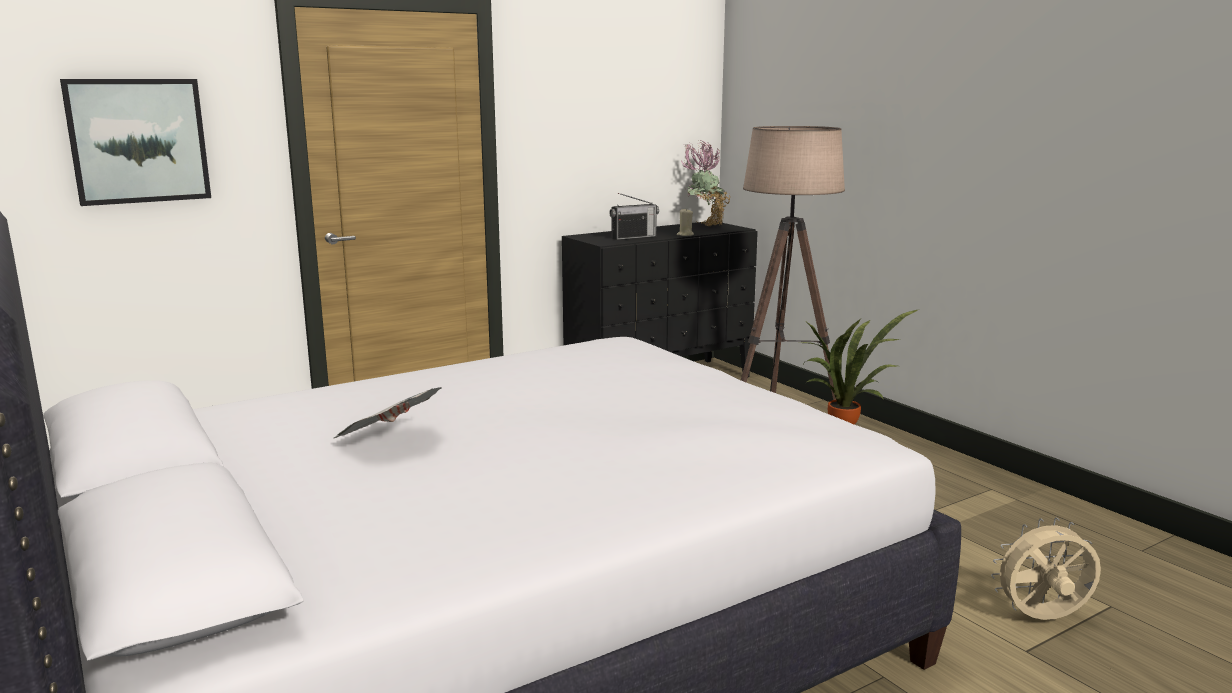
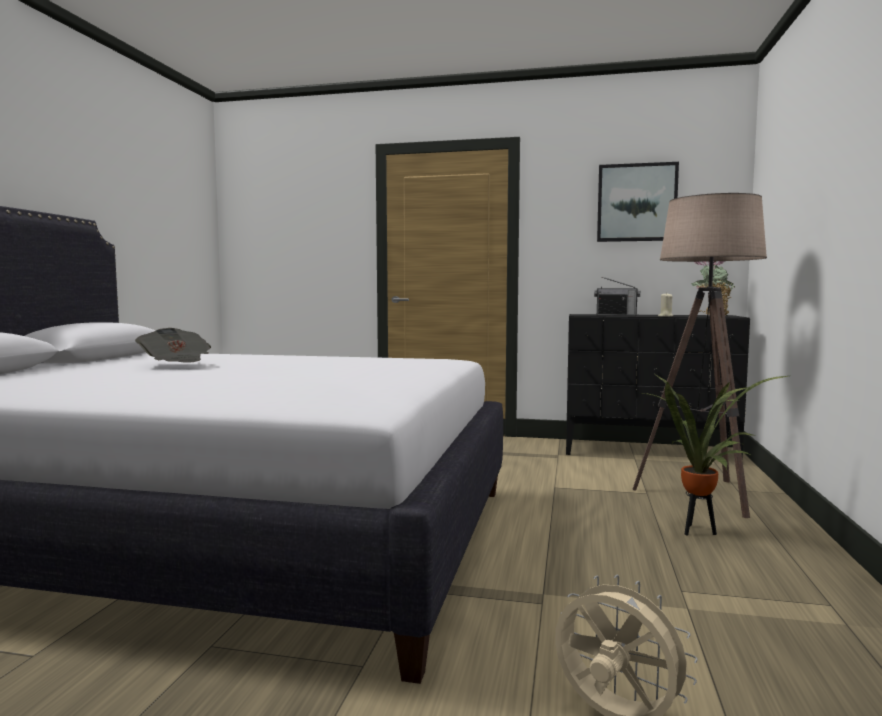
camera: 45 degrees right, 10 degrees down
picture [60,79,211,206] -> picture moved to [597,162,679,242]

